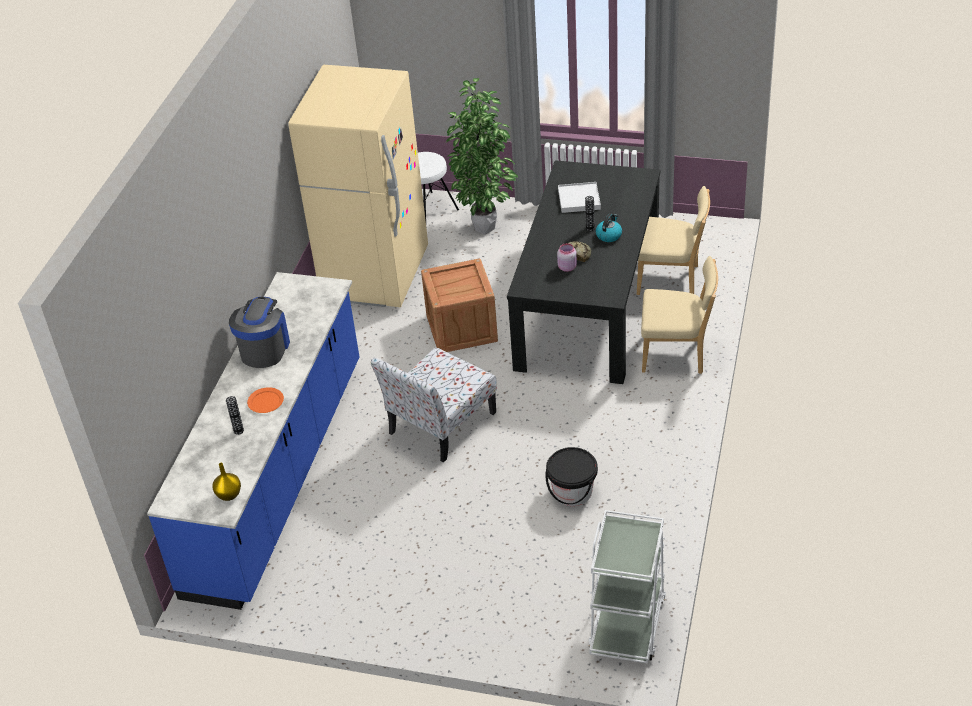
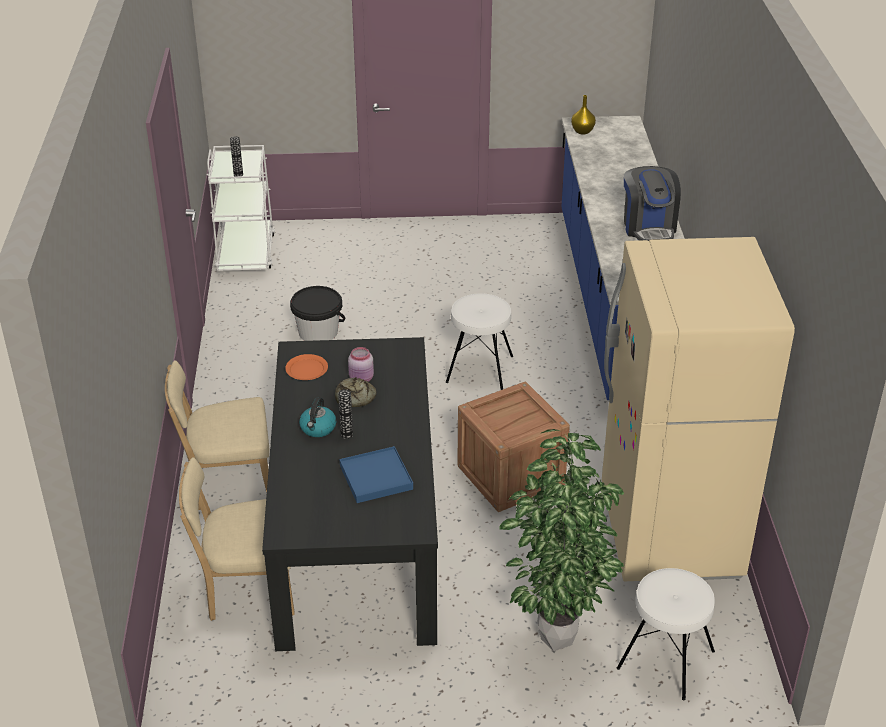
camera: 160 degrees right, 5 degrees down
vase [226,396,244,435] -> vase moved to [230,136,243,176]
orange plate [247,387,284,413] -> orange plate moved to [285,354,328,380]
chair [371,348,497,463] -> white stool [446,293,513,390]
white tray [558,182,601,213] -> blue tray [340,446,413,503]

